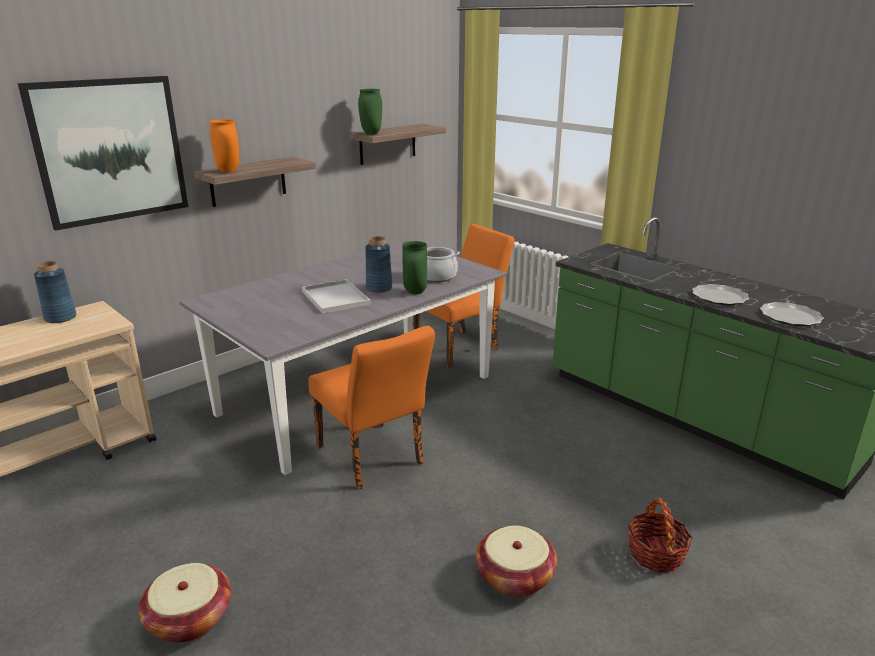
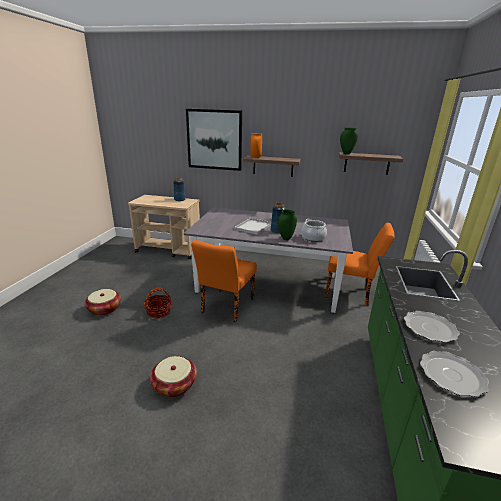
camera: 55 degrees right, 0 degrees up
basket [628,497,693,572] -> basket moved to [144,287,171,319]

